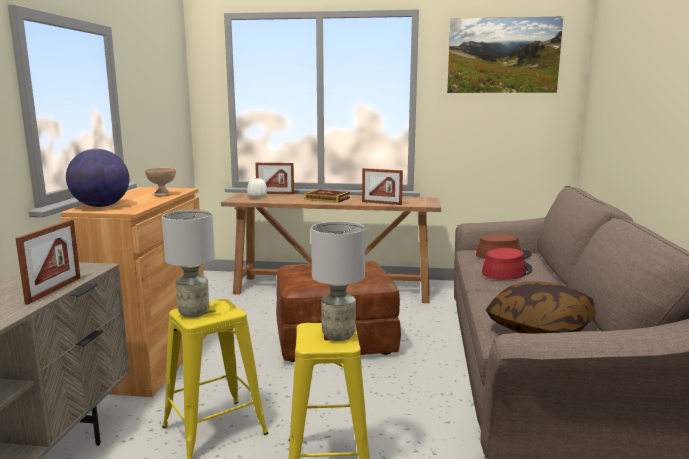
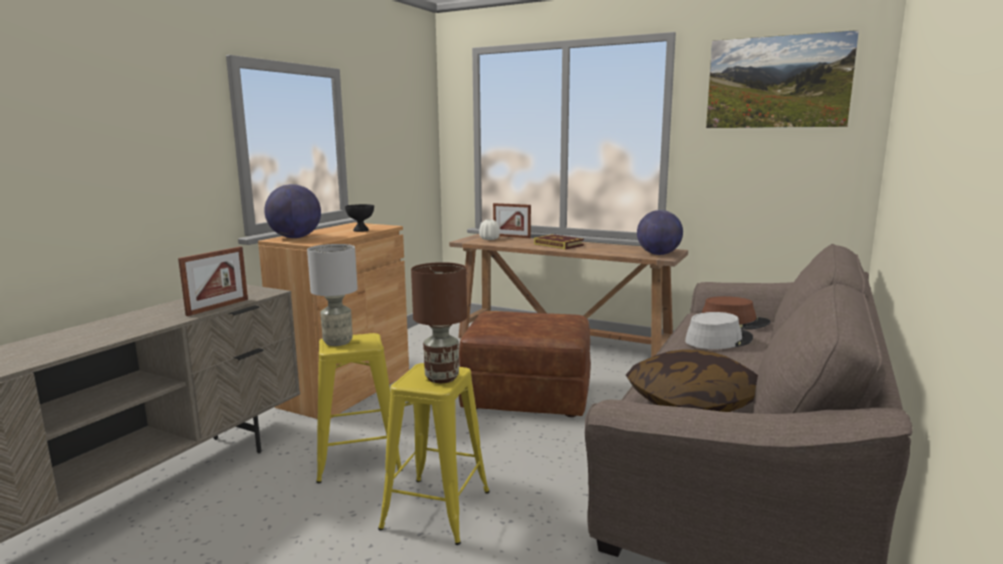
camera: 20 degrees right, 0 degrees up
beige bowl [145,168,176,196] -> black bowl [345,204,374,232]
grey table lamp [311,221,365,341] -> brown table lamp [411,262,467,383]
picture frame [362,168,403,205] -> none
red hat [482,248,532,280] -> grey hat [685,312,753,349]
none -> globe [637,210,683,255]

